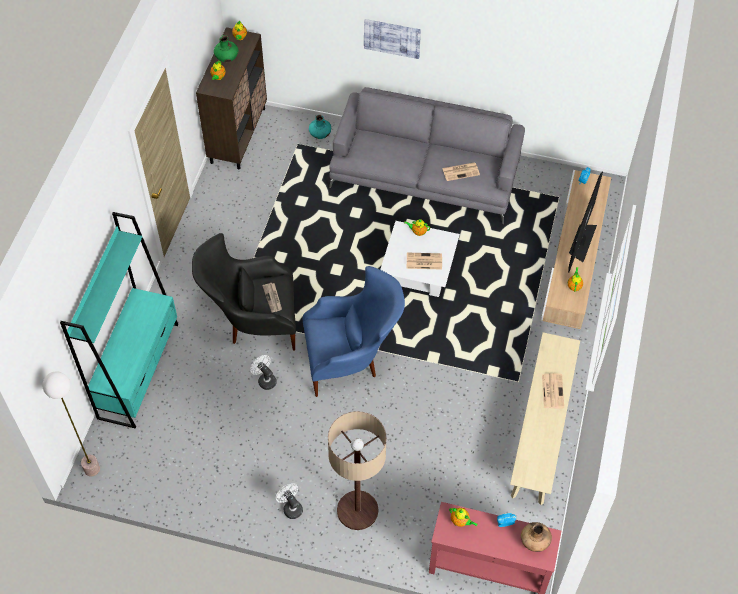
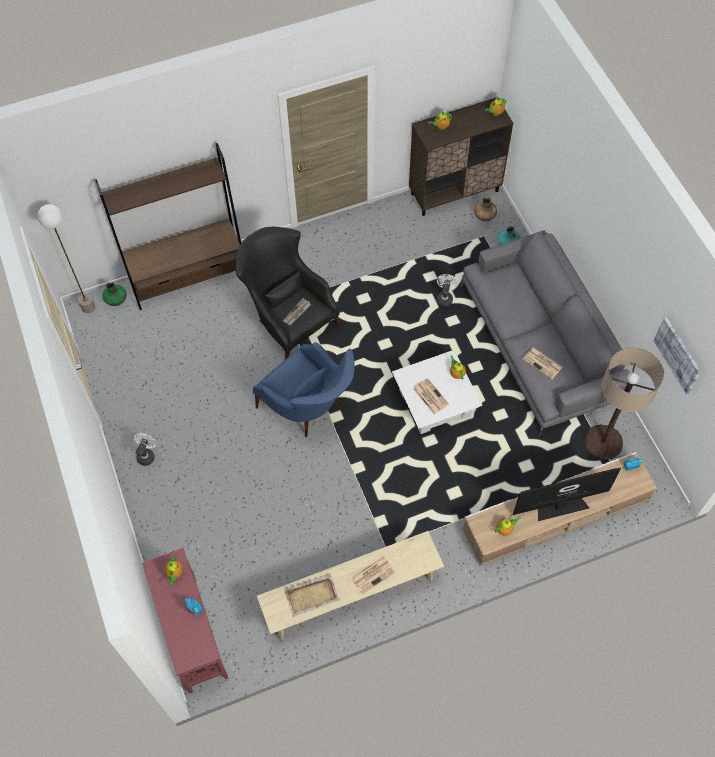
camera: 55 degrees right, 5 degrees up
turquoise bookcase [60,212,178,428] -> brown bookcase [95,143,241,310]
green vase [214,35,238,62] -> green vase moved to [102,282,127,306]
white fan [250,355,277,390] -> white fan moved to [437,274,458,307]
floor lamp [328,411,387,530] -> floor lamp moved to [584,347,664,460]
picture [364,19,421,59] -> picture moved to [654,317,701,394]
brown vase [521,522,552,552] -> brown vase moved to [474,197,497,221]
none -> beige tray [284,573,340,617]

